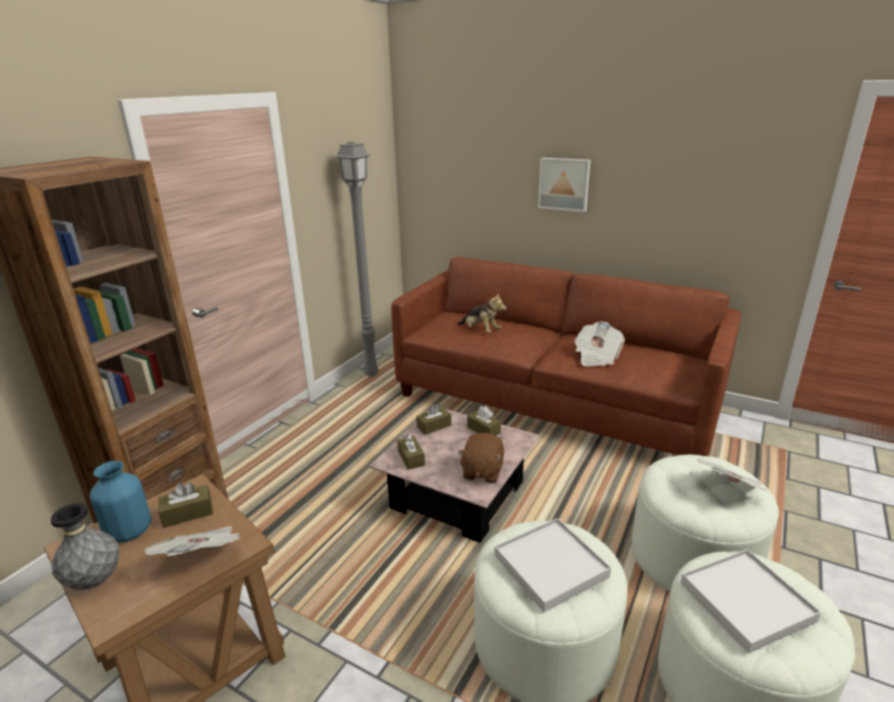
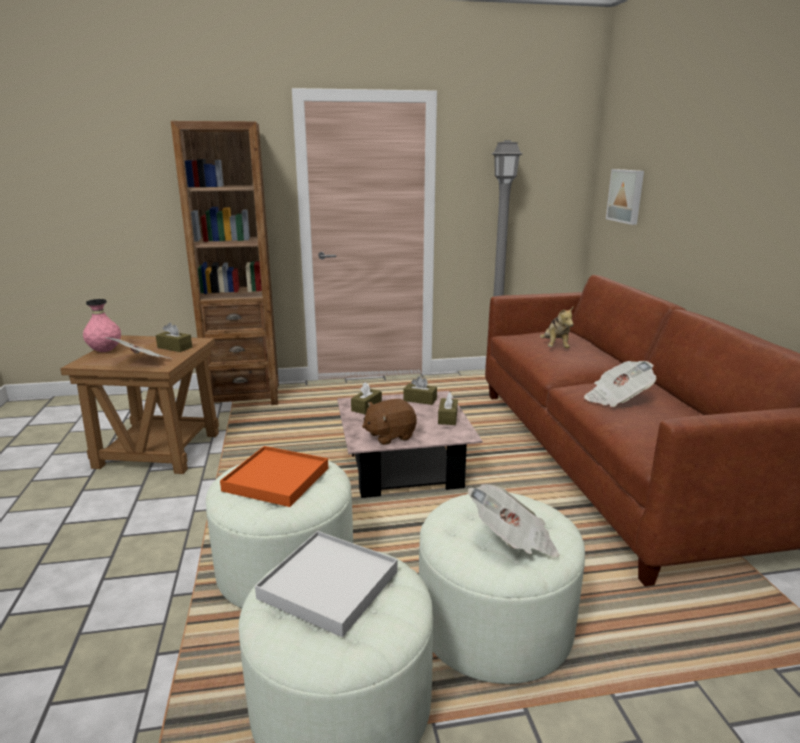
camera: 50 degrees right, 5 degrees down
grey vase [51,503,120,590] -> pink vase [83,299,121,352]
blue vase [90,461,151,543] -> none
white tray [494,518,611,612] -> orange tray [220,446,328,507]
picture [538,158,591,212] -> picture moved to [606,169,644,225]

